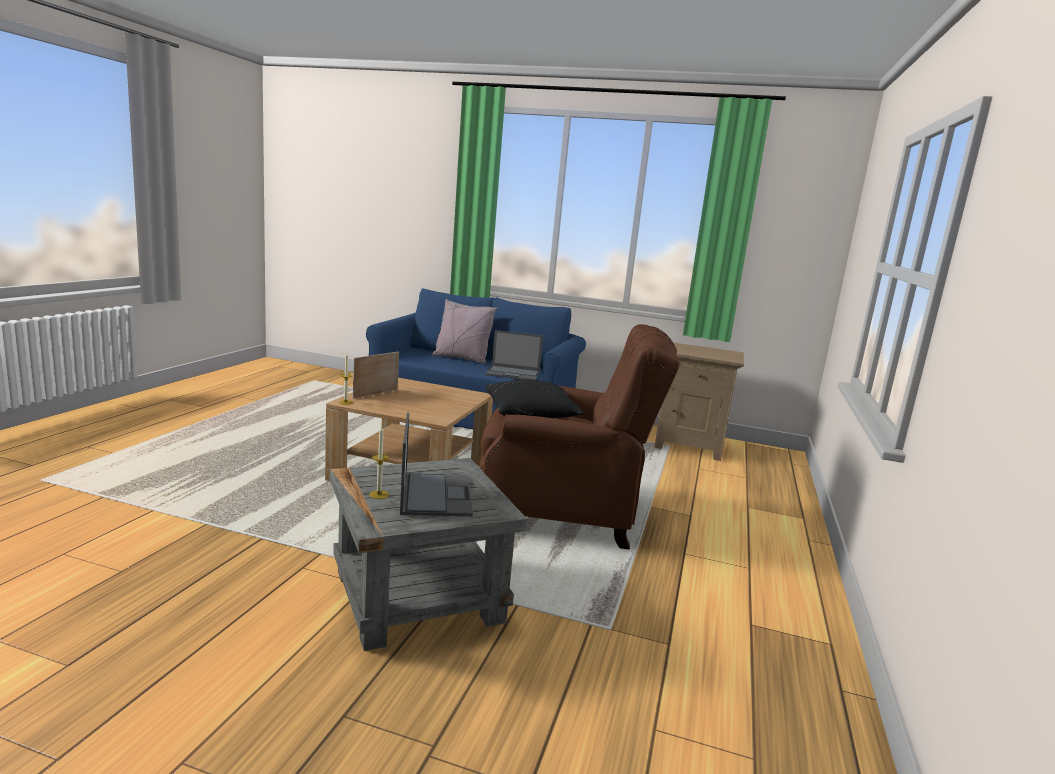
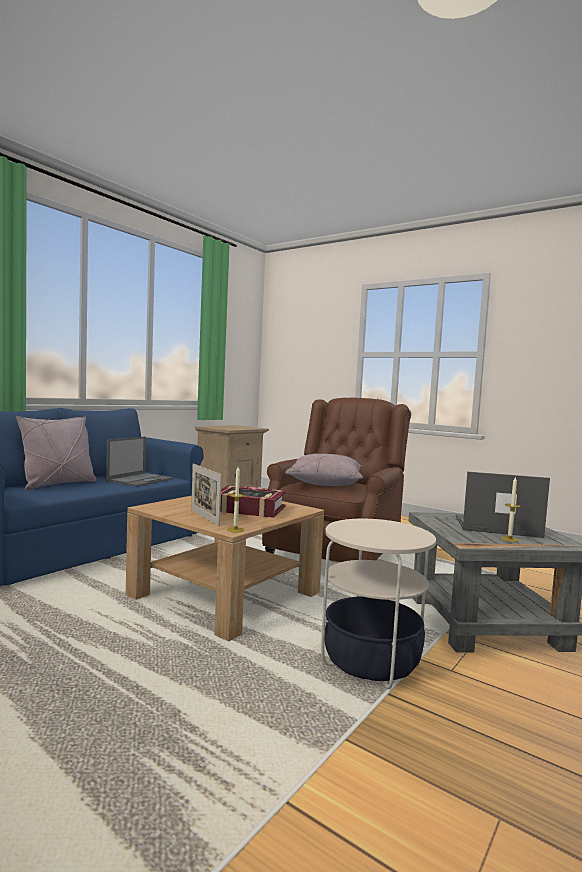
camera: 70 degrees left, 10 degrees down
black pillow [485,379,584,418] -> purple pillow [285,454,363,486]
none -> book [220,485,286,518]
none -> beige side table [321,519,436,689]

